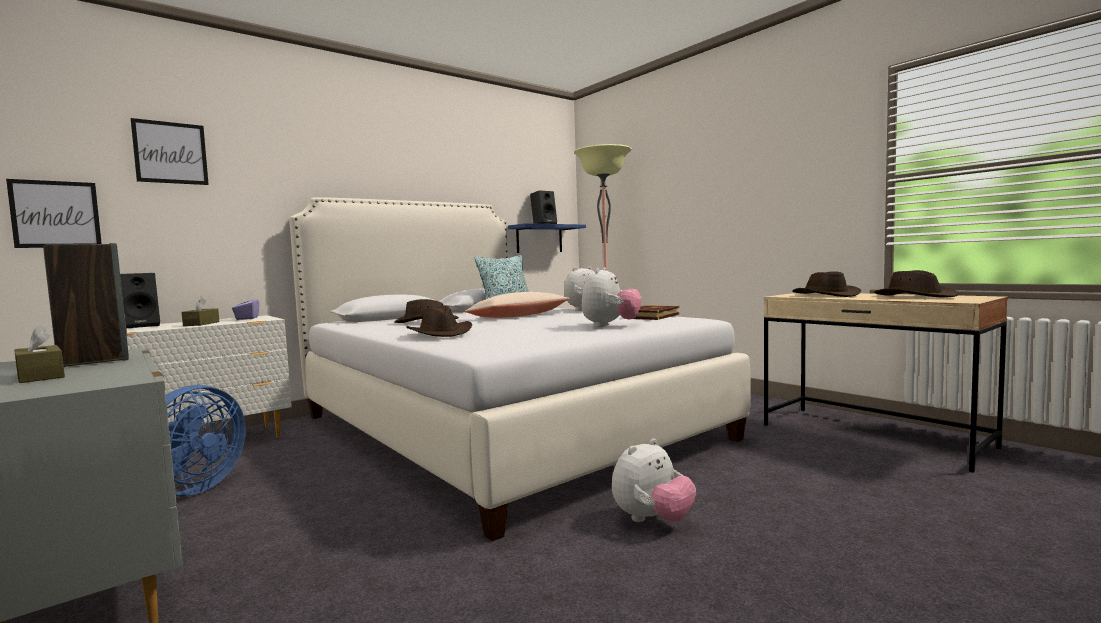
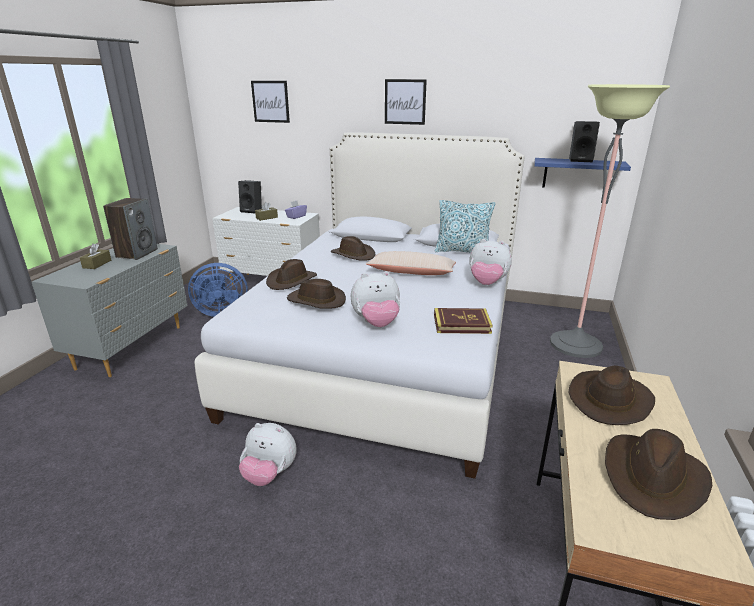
camera: 55 degrees right, 20 degrees up
picture [6,179,102,248] -> picture moved to [385,79,427,125]
none -> brown hat [287,279,346,309]

